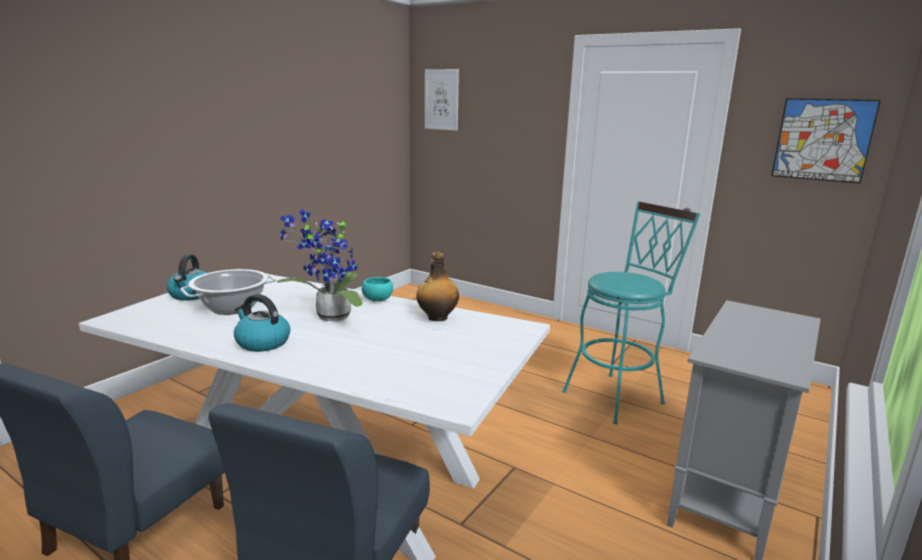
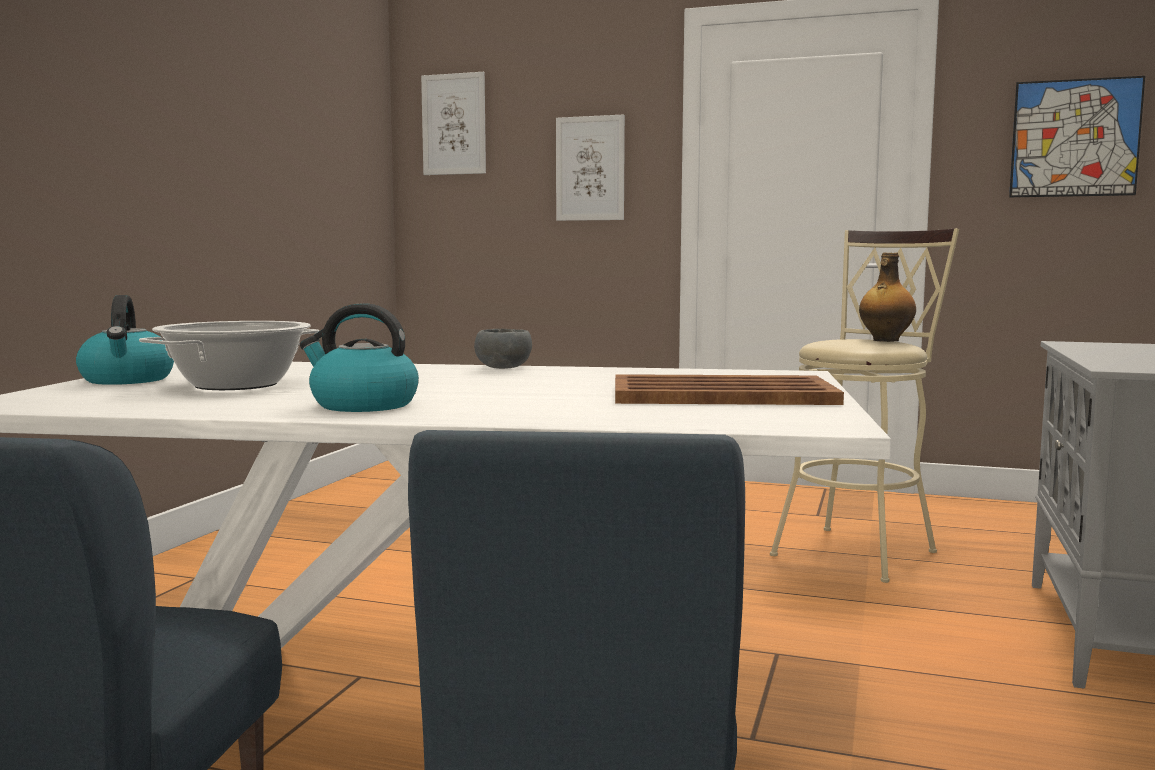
camera: 15 degrees left, 10 degrees down
potted plant [277,209,363,321] -> none
turquoise bowl [362,277,393,301] -> grey bowl [474,329,532,369]
bottle [416,252,459,321] -> bottle moved to [859,252,916,342]
turquoise stool [562,201,700,424] -> beige stool [770,228,959,583]
none -> picture [556,114,625,221]
none -> brown tray [615,374,844,405]

